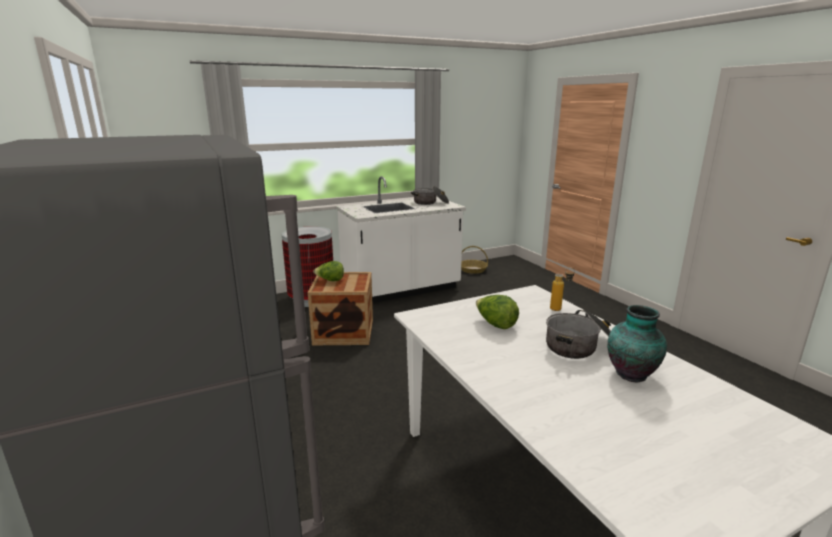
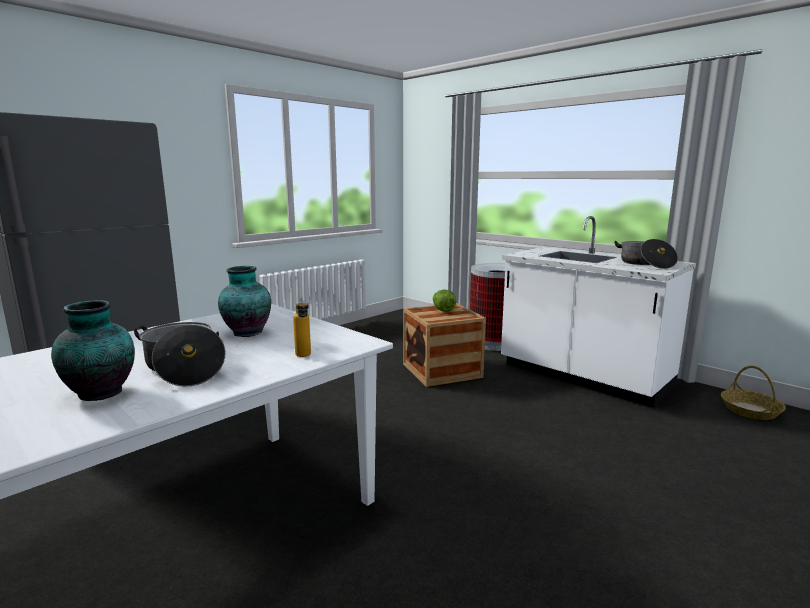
camera: 70 degrees right, 5 degrees down
lettuce [476,295,519,329] -> vase [218,266,271,337]

